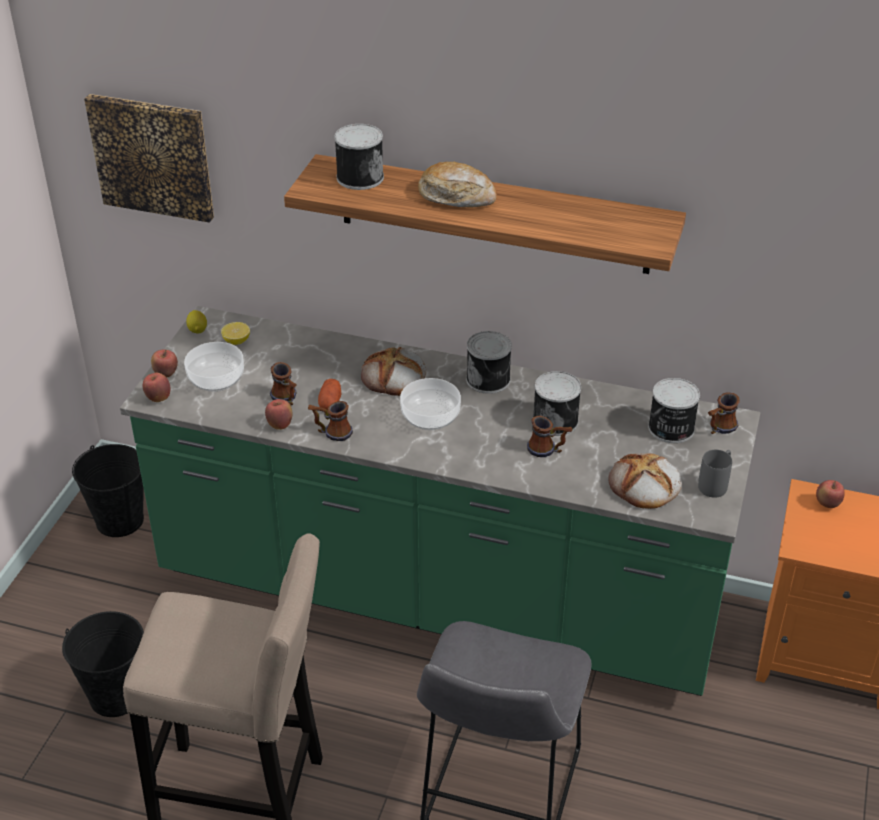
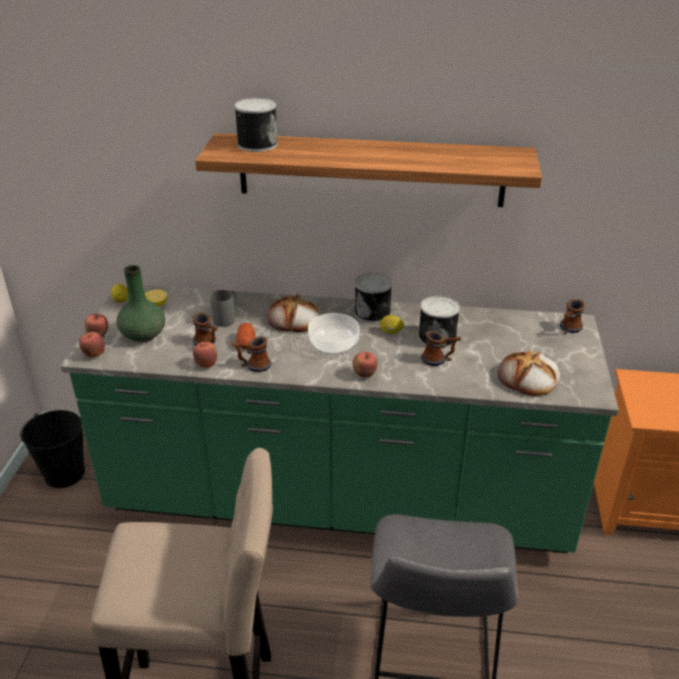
camera: 10 degrees left, 5 degrees down
black bucket [62,611,144,717] -> none
picture [84,94,214,223] -> none
bowl [184,342,244,392] -> green vase [116,265,165,342]
bread [418,161,497,207] -> none
can [648,378,700,443] -> none
grey mug [698,450,732,498] -> grey mug moved to [210,290,236,327]
apple [816,480,845,508] -> apple moved to [353,352,377,378]
none -> lemon [379,315,405,334]

